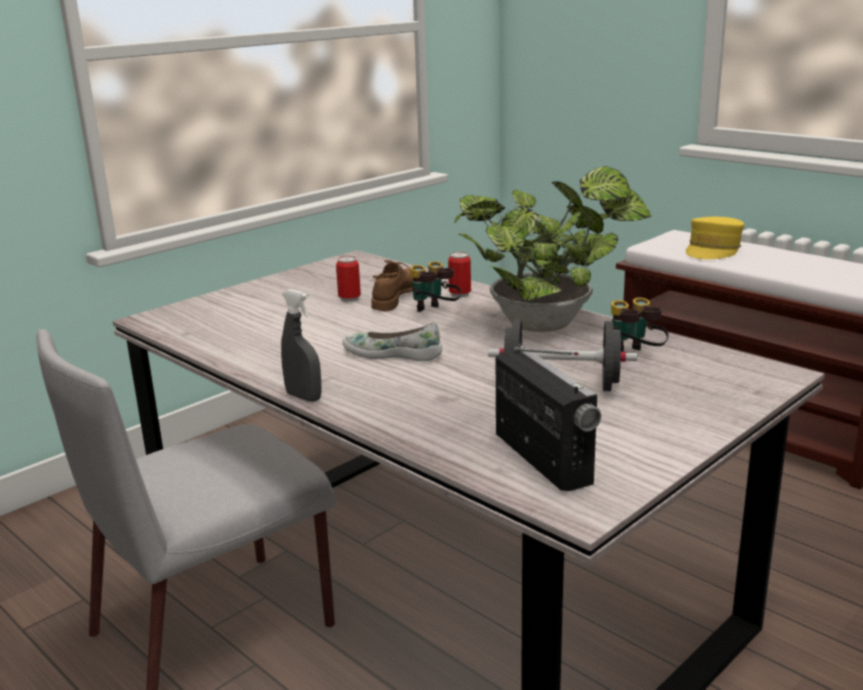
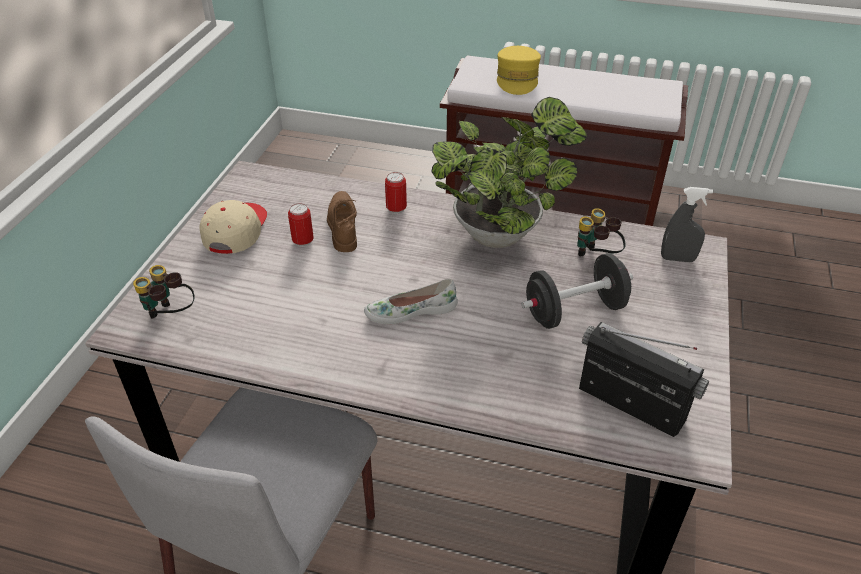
camera: 30 degrees left, 20 degrees up
grey spray bottle [281,289,322,402] -> grey spray bottle moved to [661,187,713,262]
binoculars [410,261,461,312] -> binoculars moved to [133,265,194,319]
none -> beige cap [199,200,267,254]

